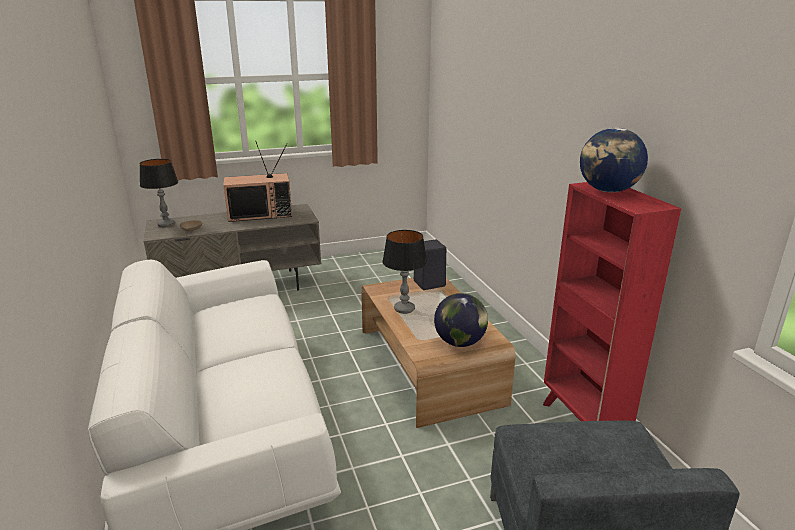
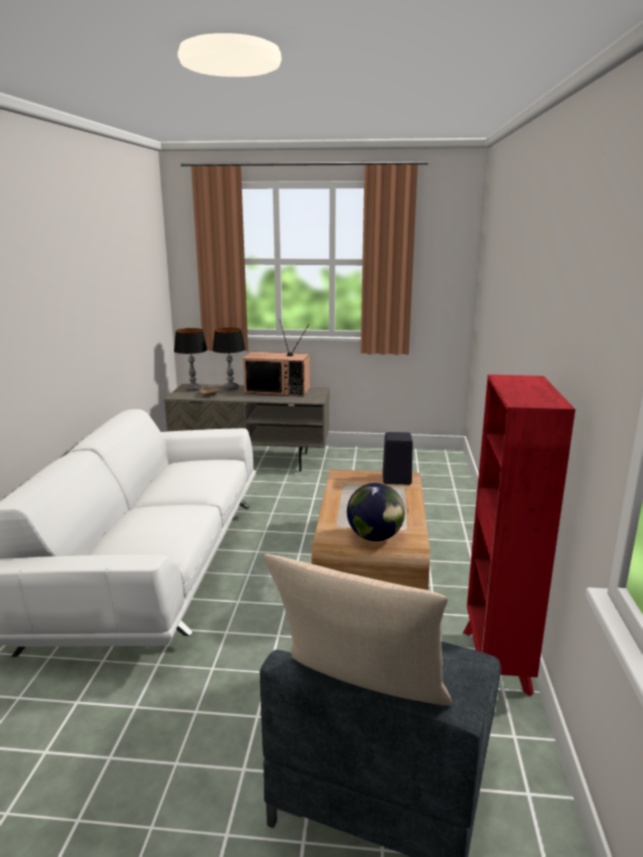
camera: 25 degrees right, 5 degrees down
table lamp [382,230,427,314] -> table lamp moved to [212,328,245,390]
globe [580,128,648,192] -> none
none -> beige pillow [263,554,452,706]

